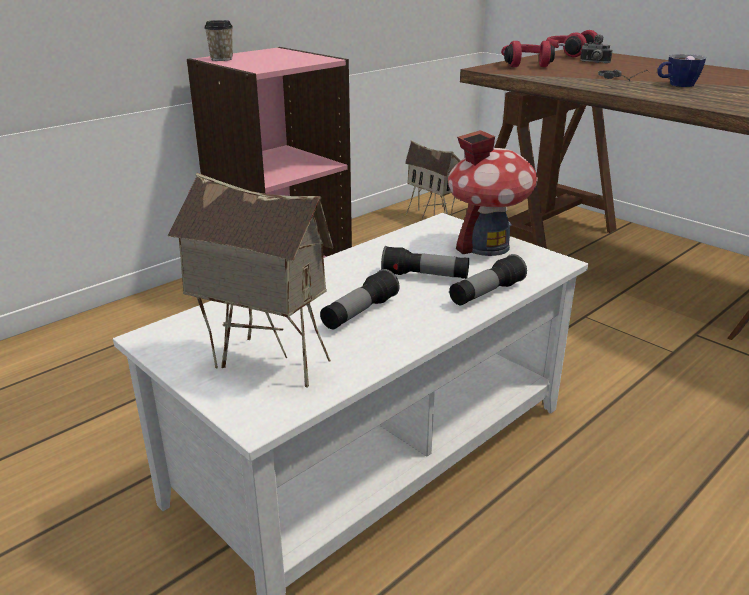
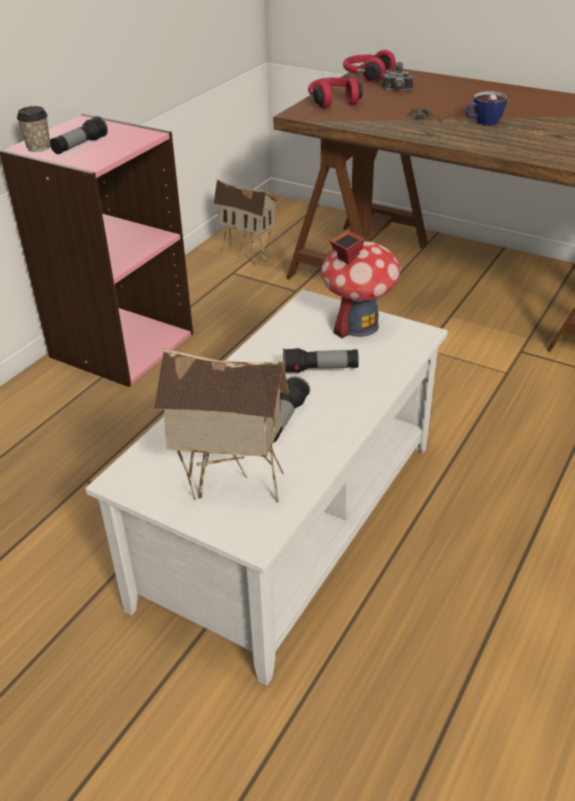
camera: 15 degrees left, 10 degrees up
flashlight [449,254,527,305] -> flashlight moved to [50,116,108,154]

